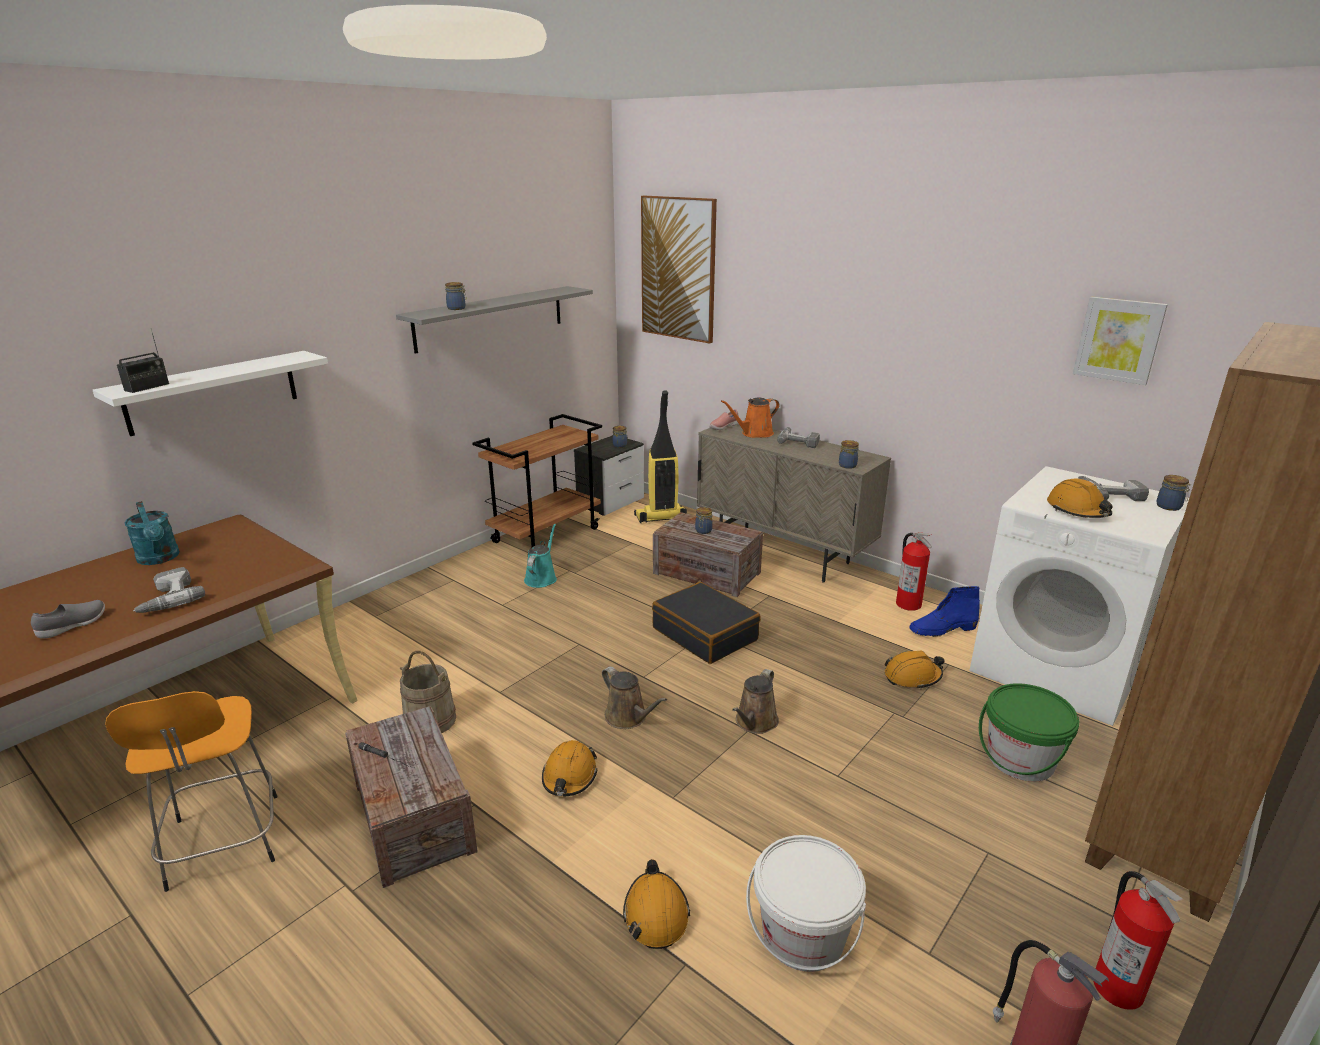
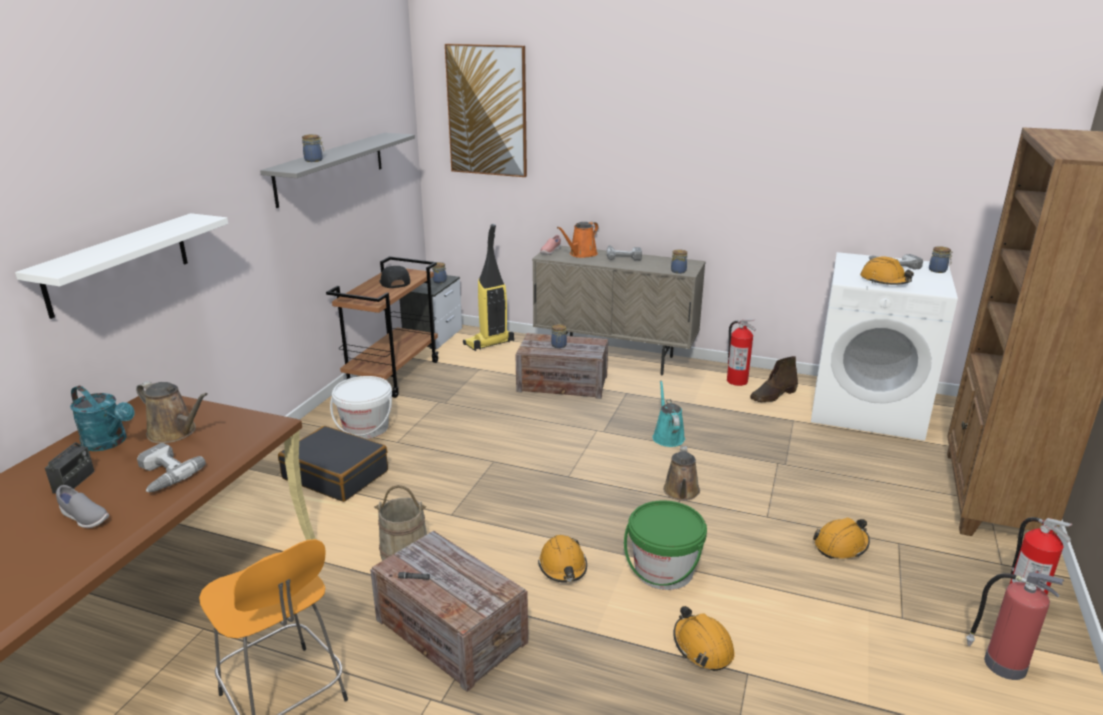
camera: 20 degrees left, 0 degrees up
grey shoe [31,600,105,639] -> grey shoe turned 105 degrees clockwise [56,485,109,528]
radio [117,329,169,393] -> radio moved to [45,419,95,494]
turquoise watering can [524,524,557,588] -> turquoise watering can moved to [652,380,685,447]
brown watering can [602,667,667,729] -> brown watering can moved to [136,381,208,443]
black suitcase [652,582,761,664] -> black suitcase moved to [278,426,388,502]
white bucket [746,835,866,972] -> white bucket moved to [330,376,392,439]
orange hard hat [885,651,944,690] -> orange hard hat moved to [813,517,870,559]
blue boot [910,586,980,637] -> brown boot [750,356,798,402]
green bucket [979,683,1079,782] -> green bucket moved to [624,500,707,590]
picture [1073,297,1168,385] -> none
none -> black cap [379,266,410,288]

